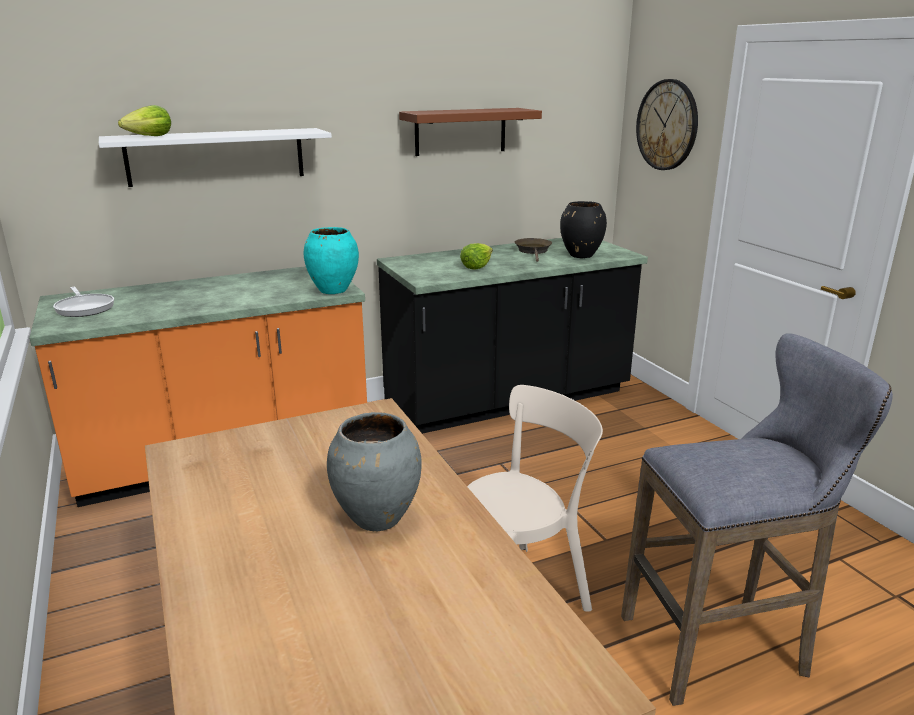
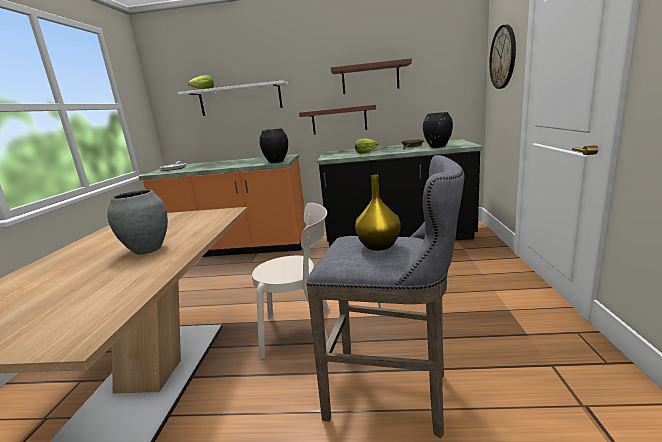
camera: 30 degrees right, 5 degrees down
turquoise vase [304,227,359,294] -> black vase [259,129,288,163]
none -> brown shelf [299,105,376,135]
none -> yellow vase [355,175,401,251]

